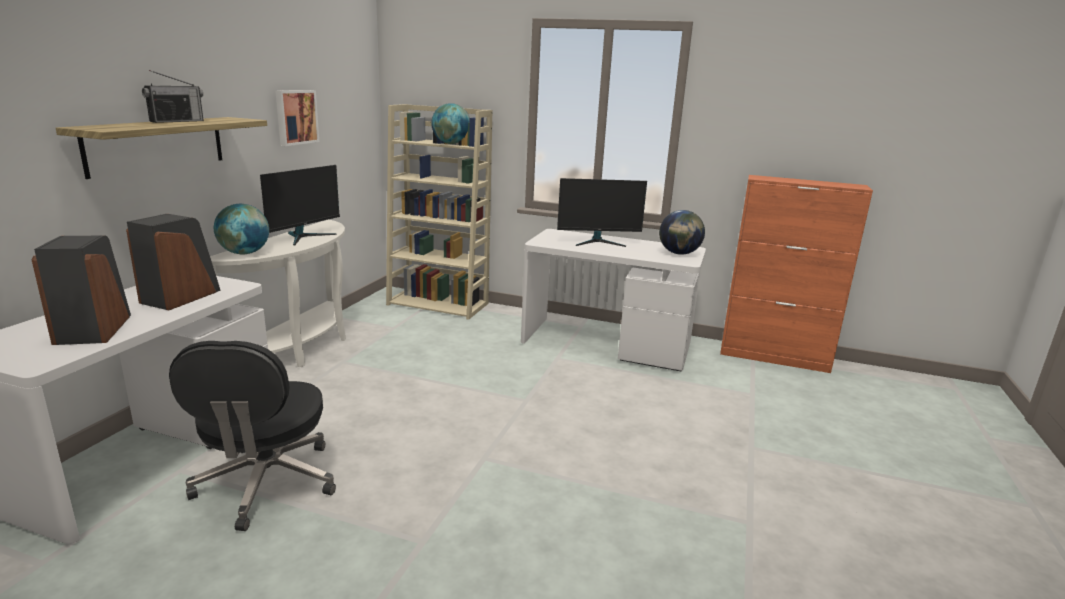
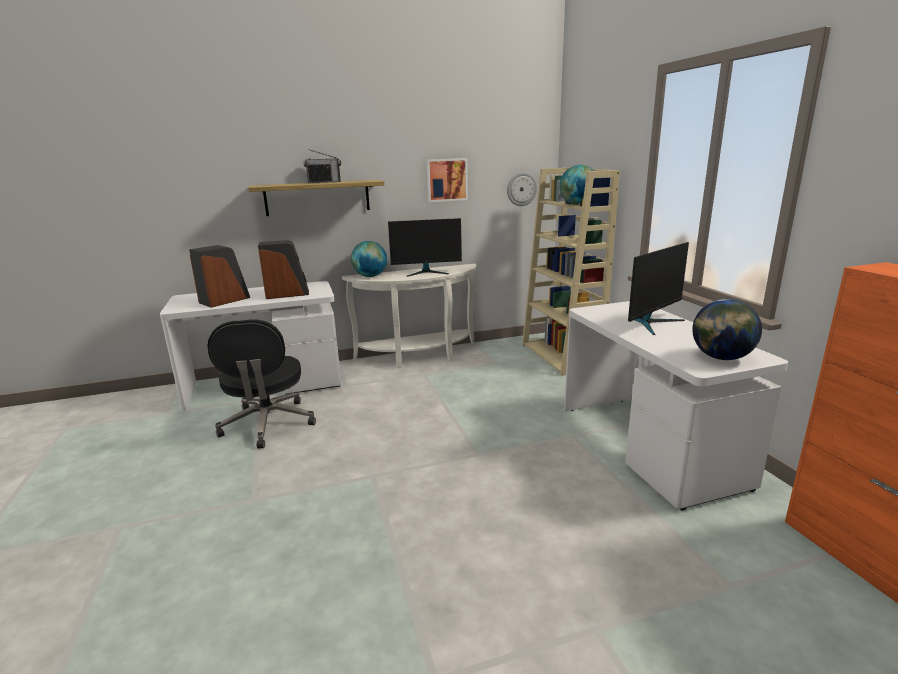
camera: 55 degrees right, 0 degrees up
black office chair [169,341,336,531] -> black office chair turned 60 degrees counterclockwise [207,319,316,448]
monitor [557,178,647,247] -> monitor turned 90 degrees counterclockwise [628,242,689,335]
none -> wall clock [507,172,537,206]

